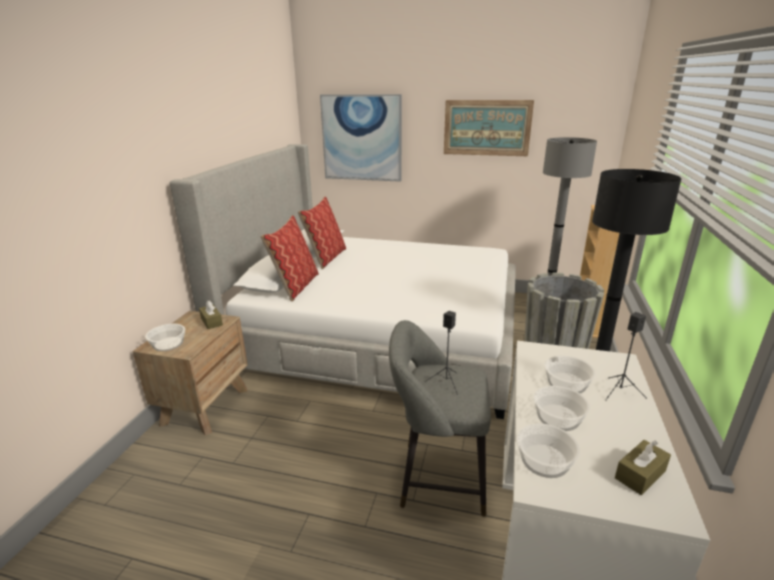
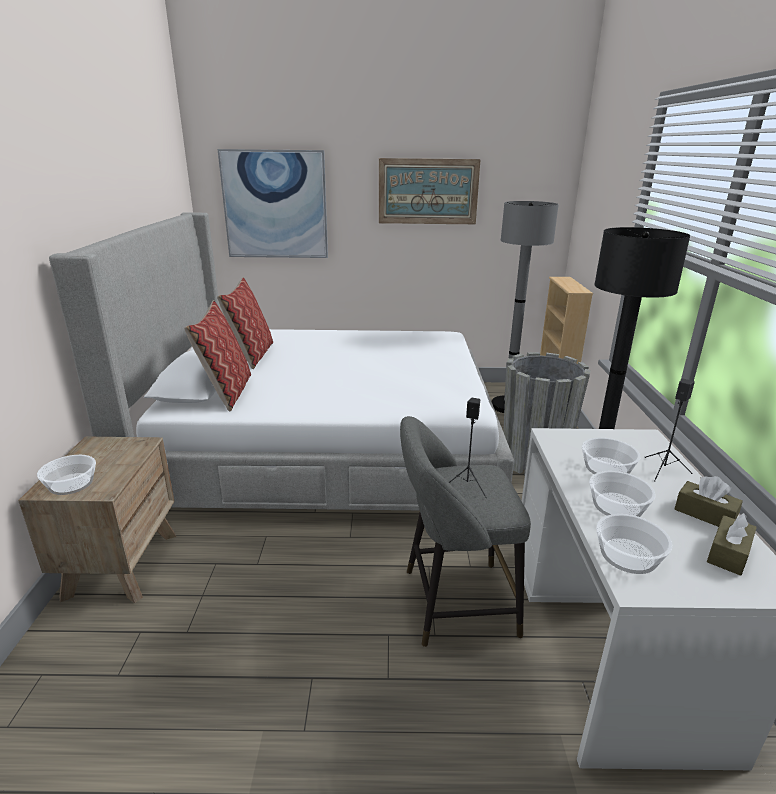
camera: 15 degrees left, 0 degrees up
brown tissue box [199,301,223,329] -> brown tissue box moved to [675,476,743,527]

